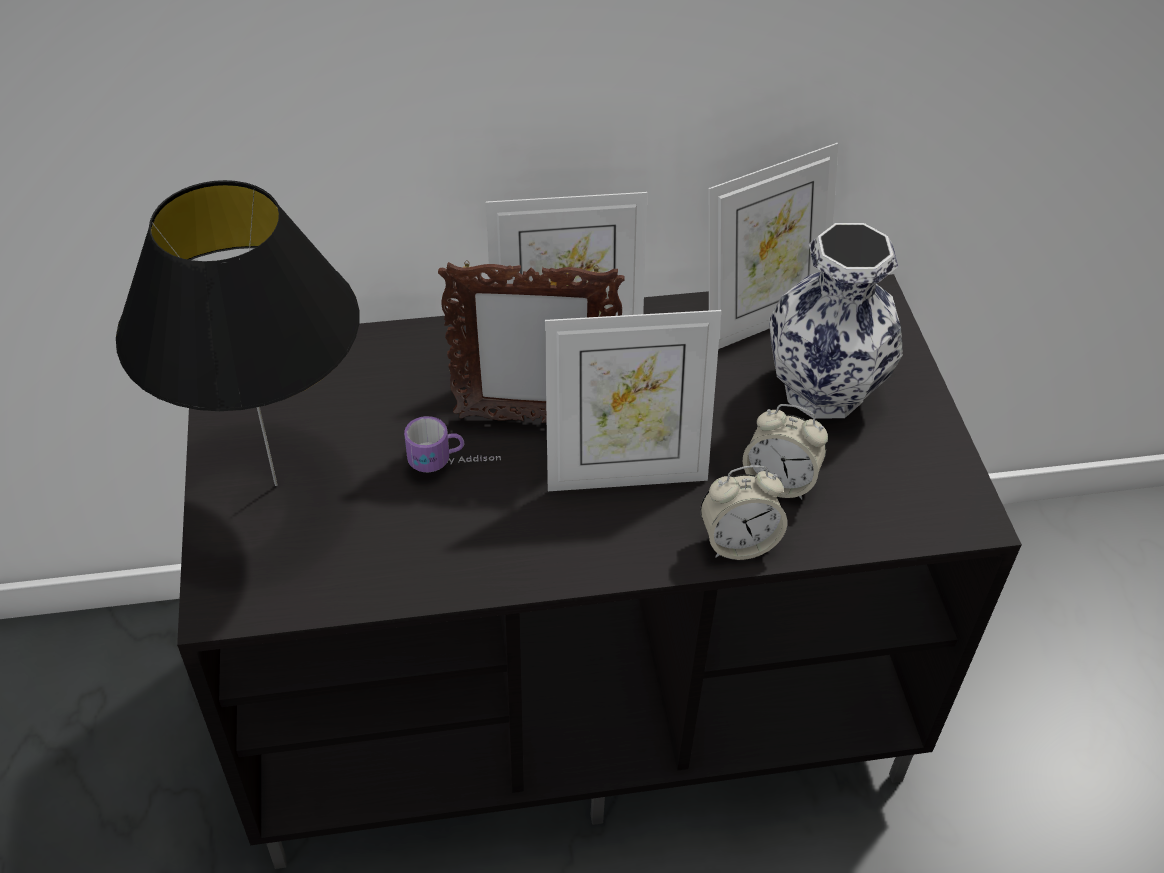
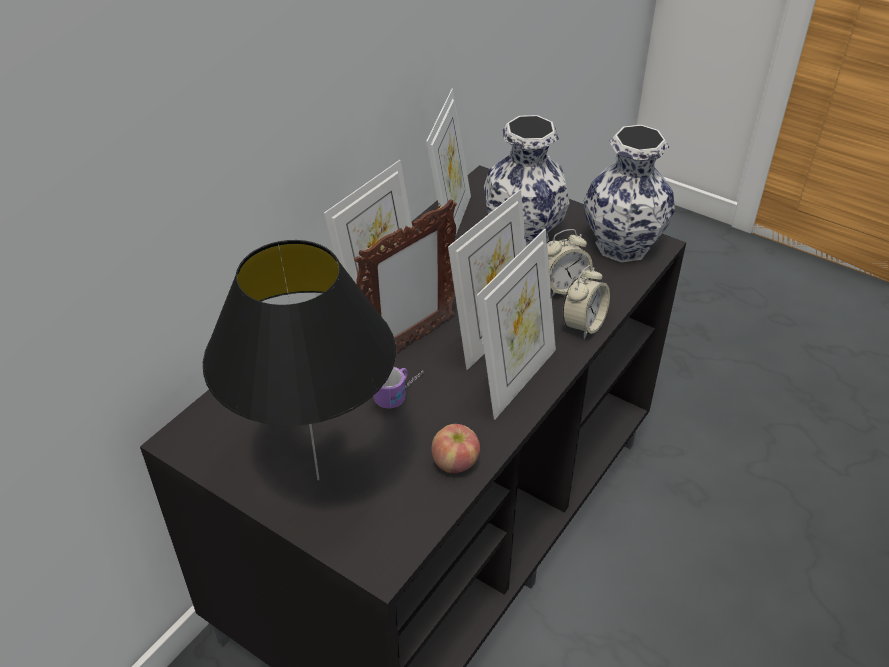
camera: 45 degrees left, 5 degrees down
none -> apple [432,424,480,473]
none -> picture frame [476,229,556,419]
none -> vase [584,125,675,262]

